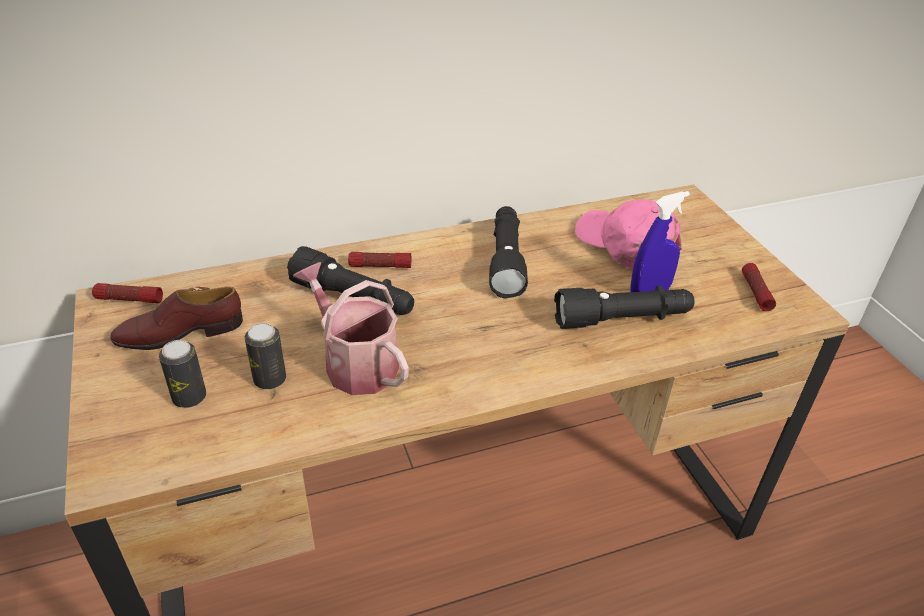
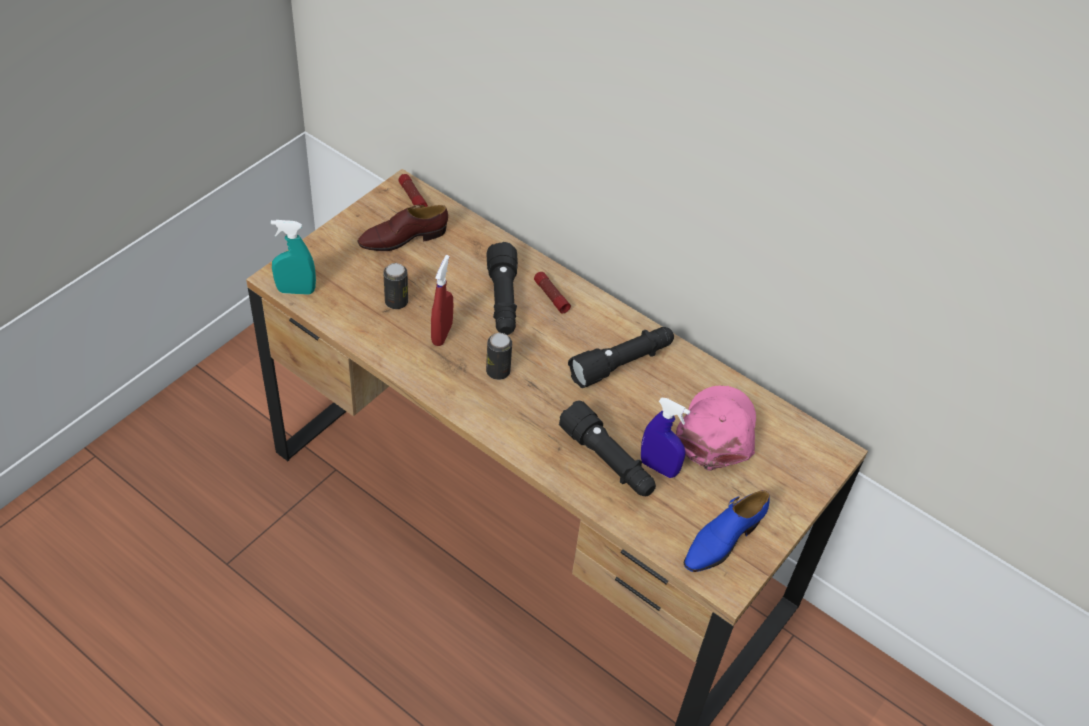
camera: 55 degrees right, 10 degrees up
brown shoe [110,287,243,350] -> brown shoe turned 60 degrees counterclockwise [357,205,448,251]
can [159,340,206,408] -> can moved to [486,333,512,380]
watering can [293,262,409,395] -> red spray bottle [431,255,453,346]
flashlight [742,263,776,311] -> blue shoe [684,490,770,572]
none -> turquoise spray bottle [271,220,316,295]

